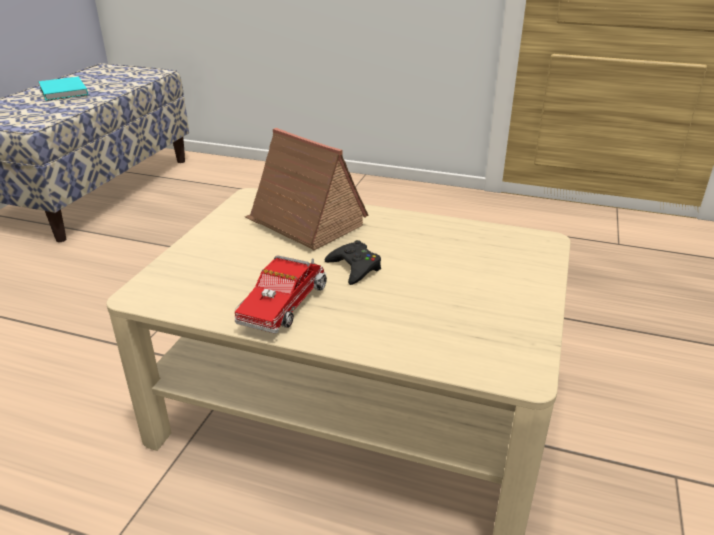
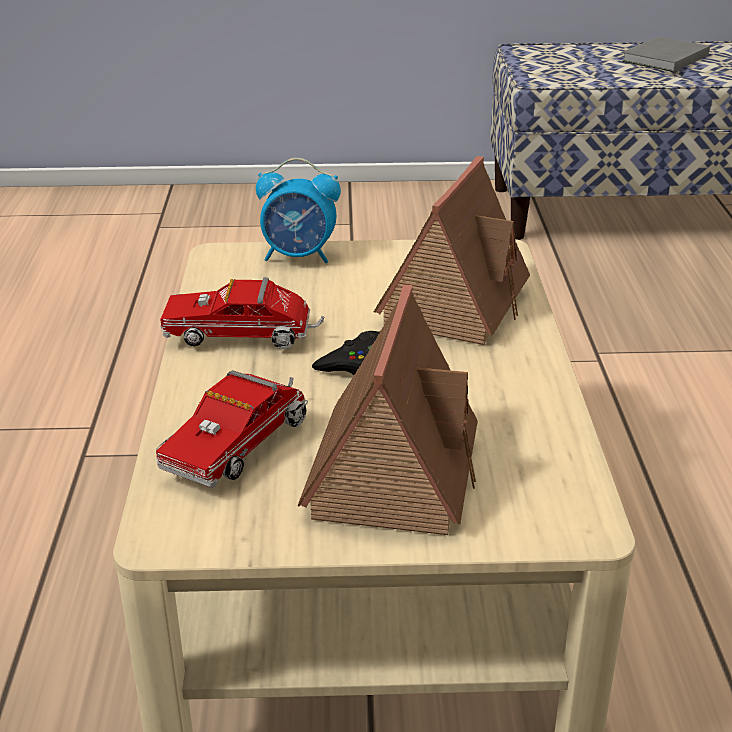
camera: 70 degrees right, 0 degrees up
turquoise book [38,77,88,101] -> grey book [622,36,710,72]
none -> toy truck [156,370,308,488]
none -> alarm clock [256,158,341,263]
none -> toy house [298,284,478,535]

